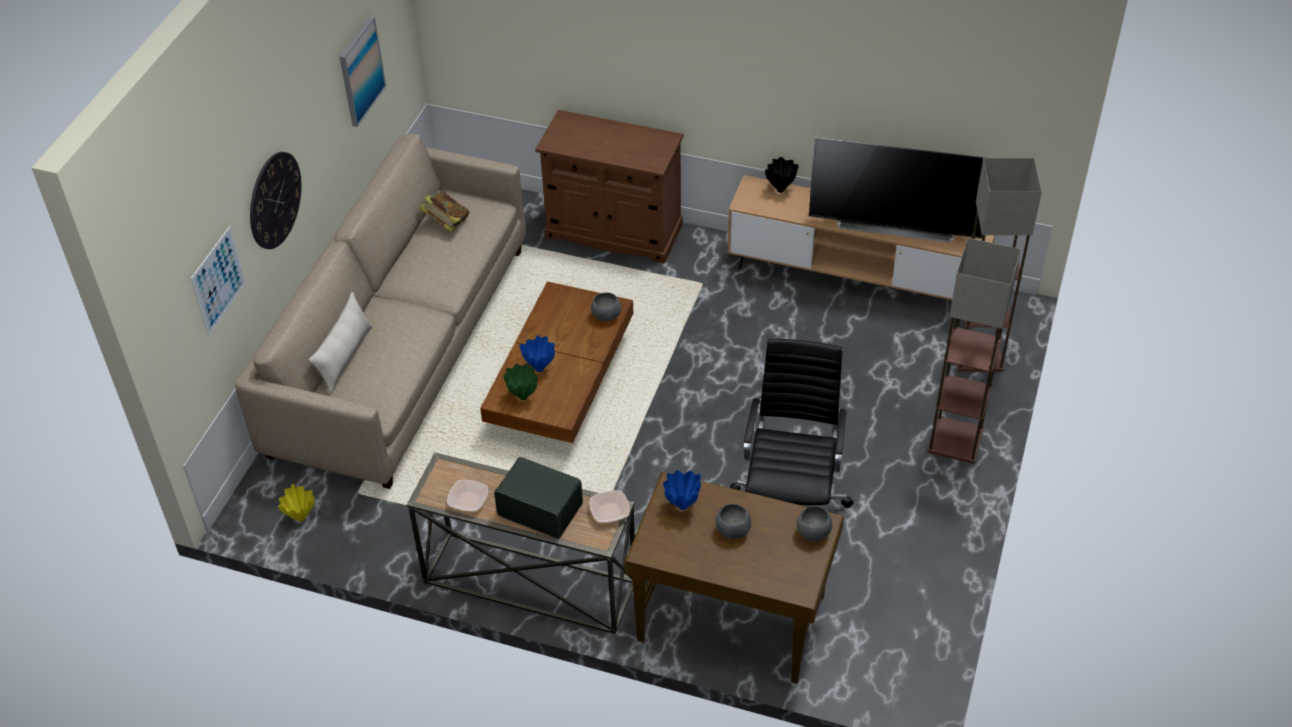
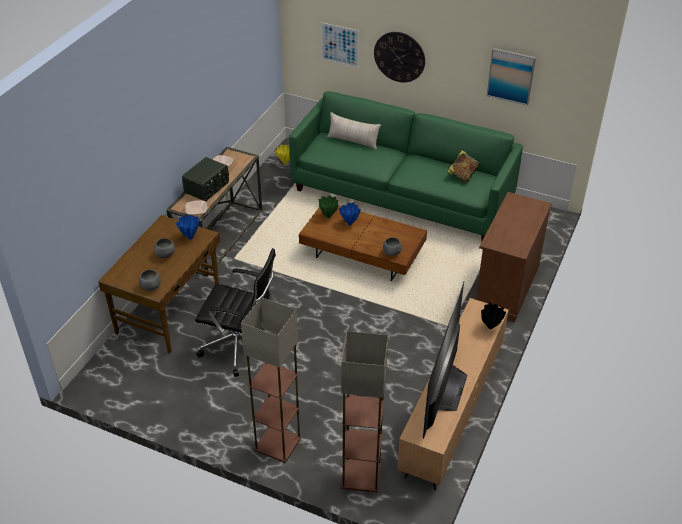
camera: 95 degrees right, 5 degrees down
beige sofa [235,133,526,489] -> green sofa [289,91,523,242]

